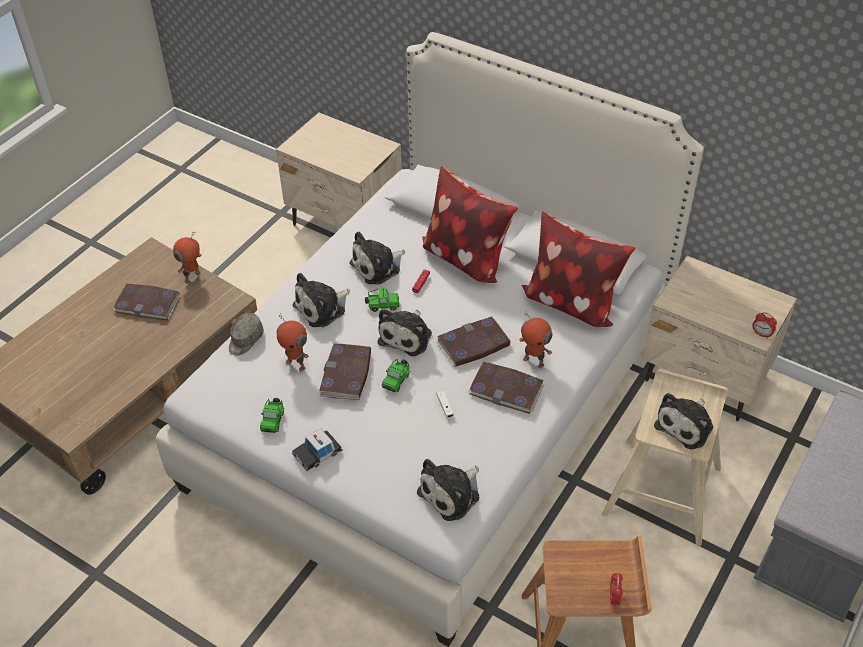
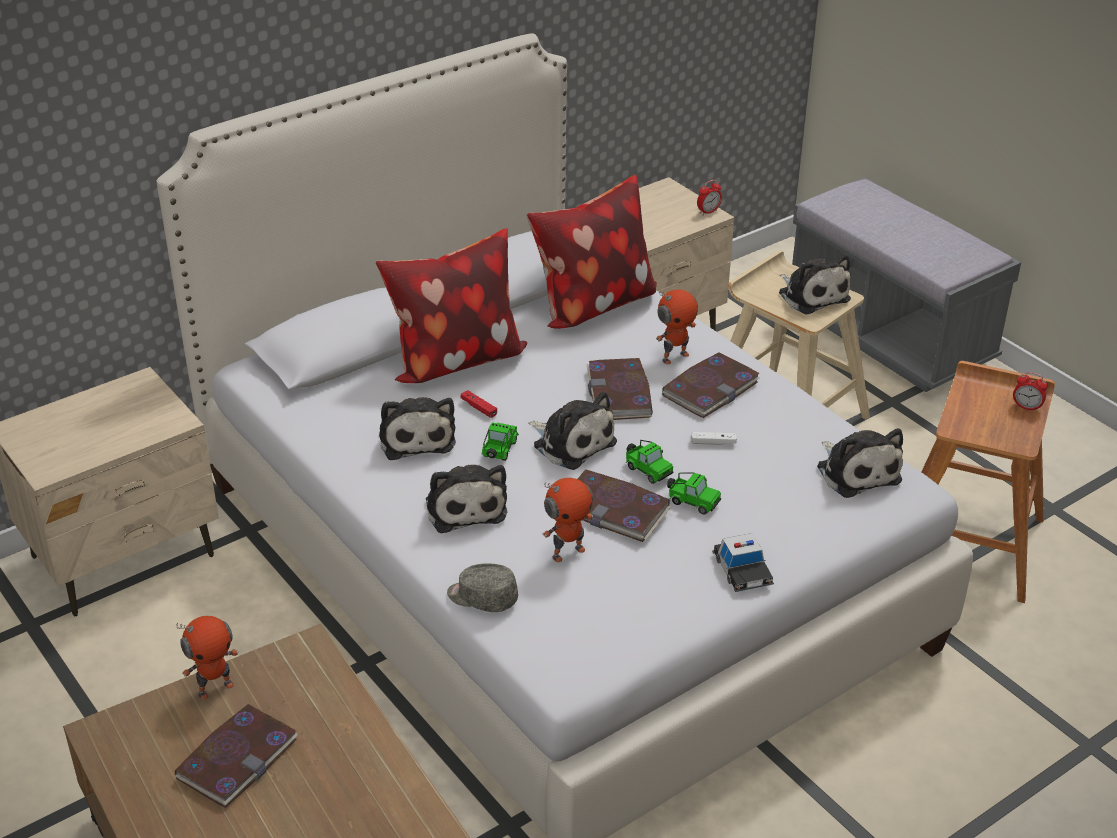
camera: 70 degrees left, 10 degrees down
toy robot [173,232,202,283] -> toy robot turned 90 degrees counterclockwise [176,616,238,700]
grey cap [229,313,264,356] -> grey cap turned 150 degrees clockwise [447,563,518,612]
toy car [260,398,285,433] -> toy car moved to [667,472,721,514]

